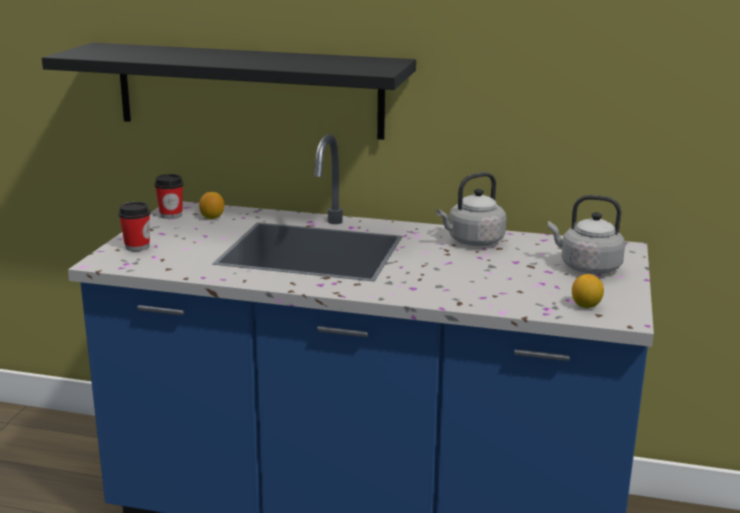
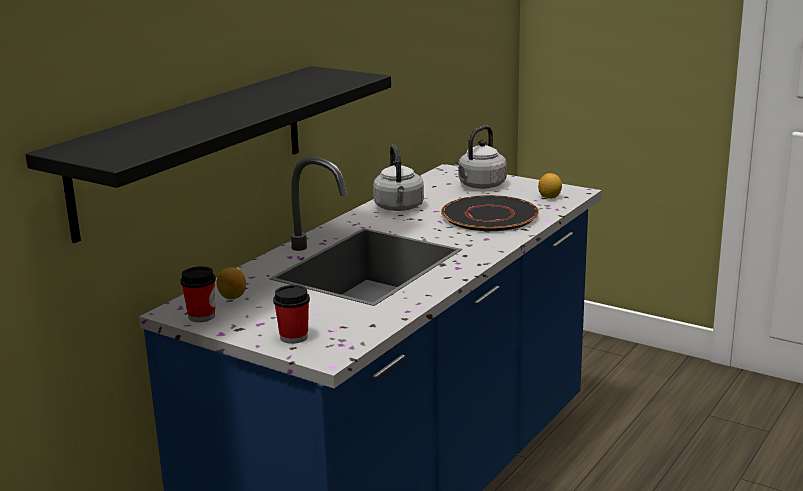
camera: 70 degrees left, 0 degrees up
none -> black plate [441,195,539,231]

